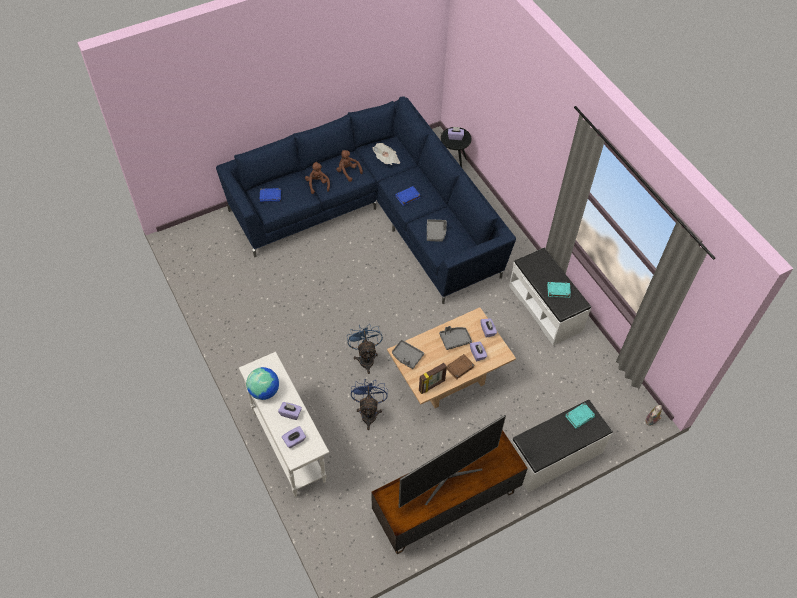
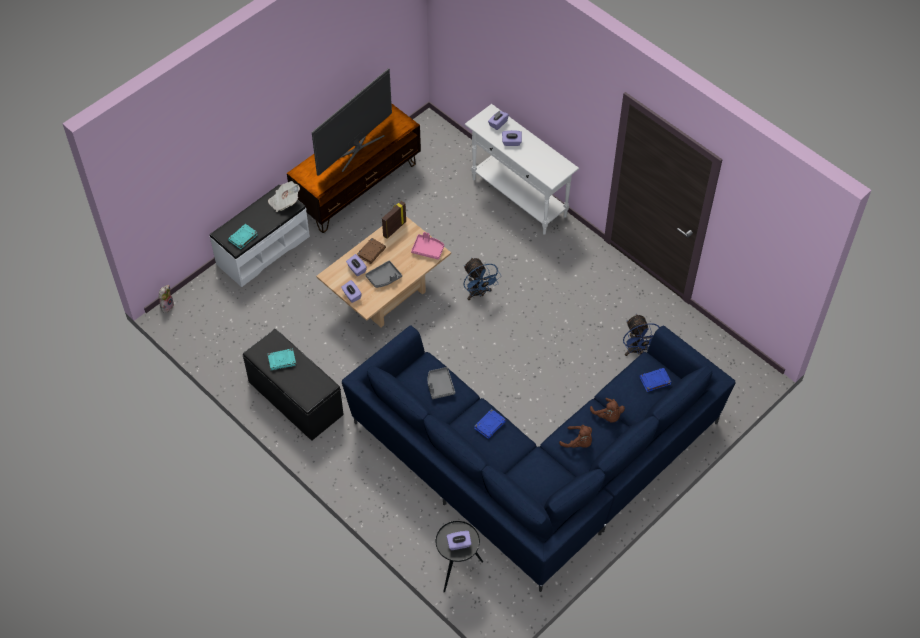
camera: 165 degrees right, 0 degrees up
globe [246,367,279,400] -> none
blue fan [351,379,388,430] -> blue fan moved to [623,314,660,356]
newspaper [372,143,400,165] -> newspaper moved to [268,181,300,212]
grey tray [392,340,424,369] -> pink tray [411,232,444,260]
white bench [509,248,591,346] -> black bench [243,329,344,441]

